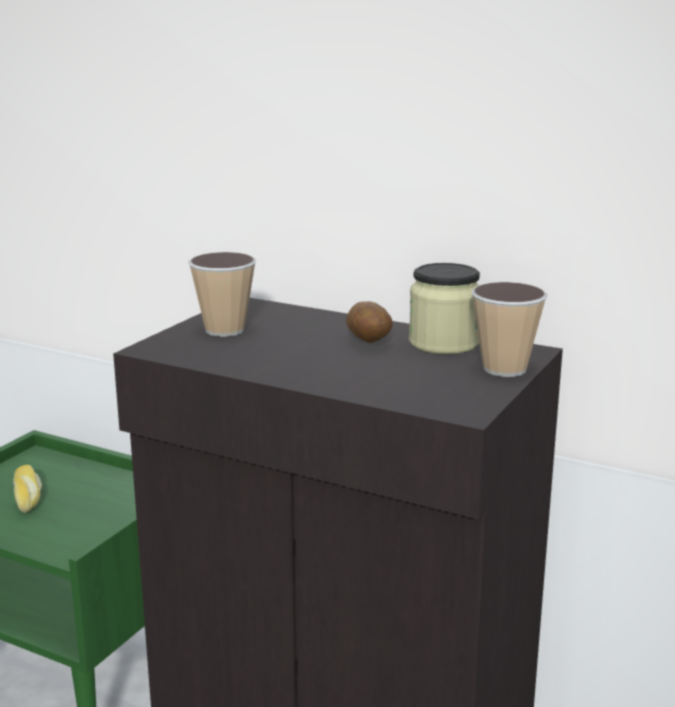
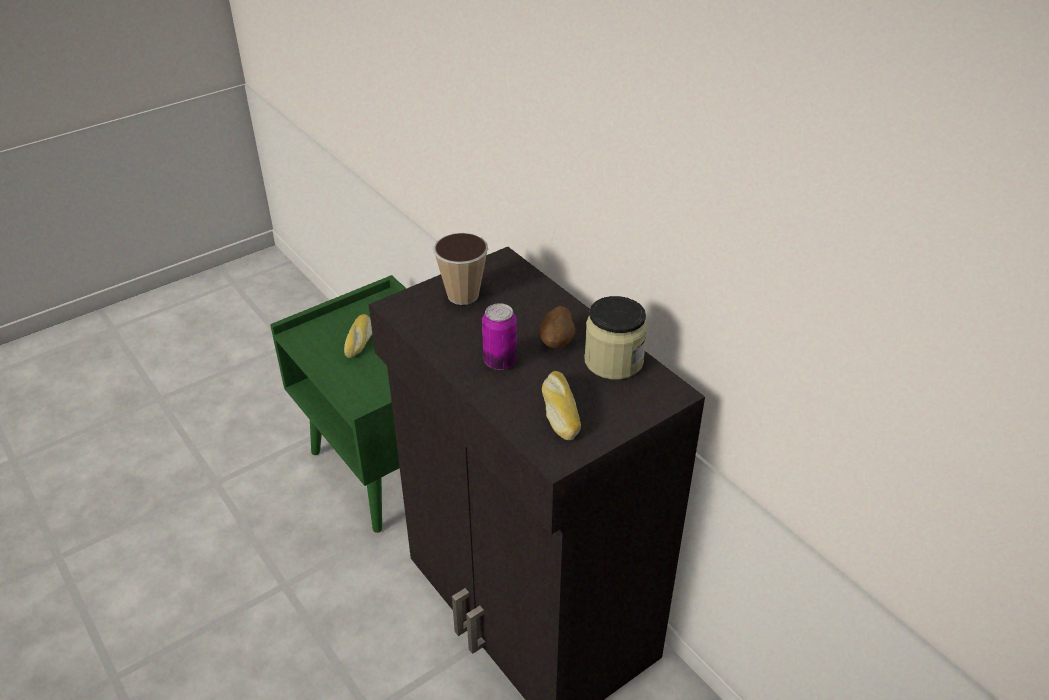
camera: 25 degrees right, 20 degrees up
cup [471,282,548,377] -> none
none -> can [482,303,517,370]
none -> bread [542,371,581,440]

